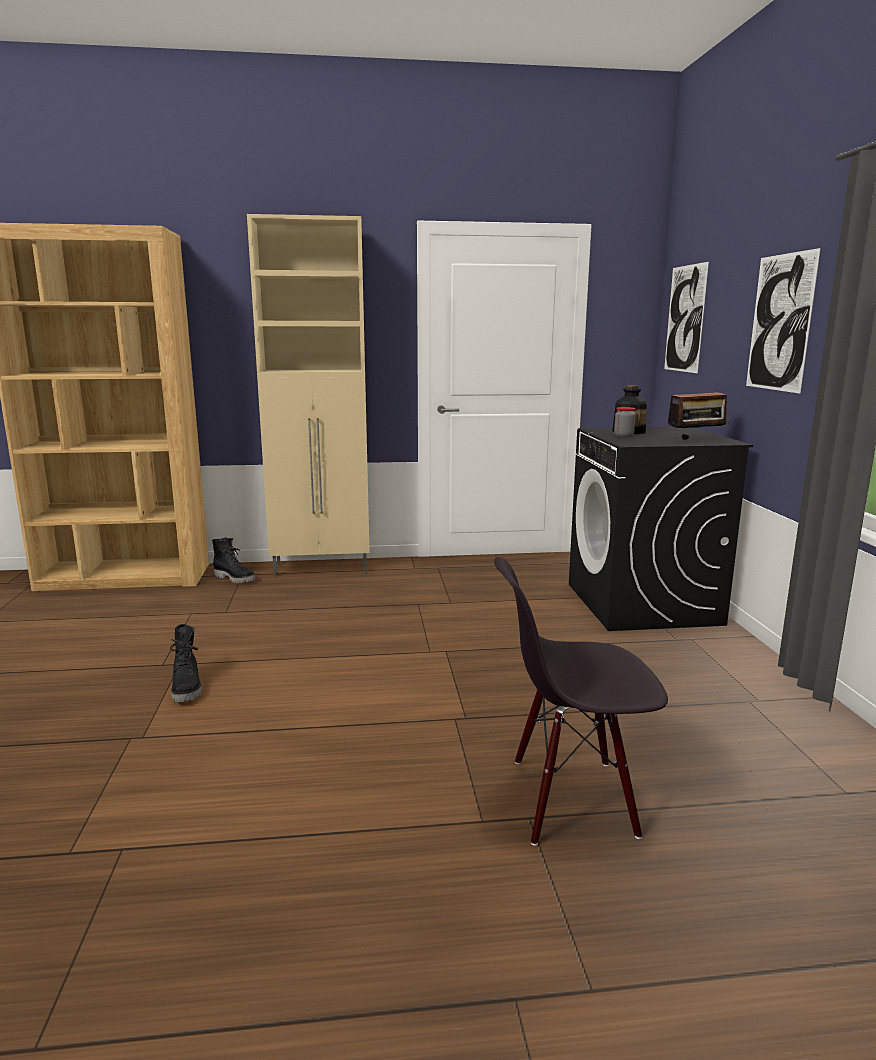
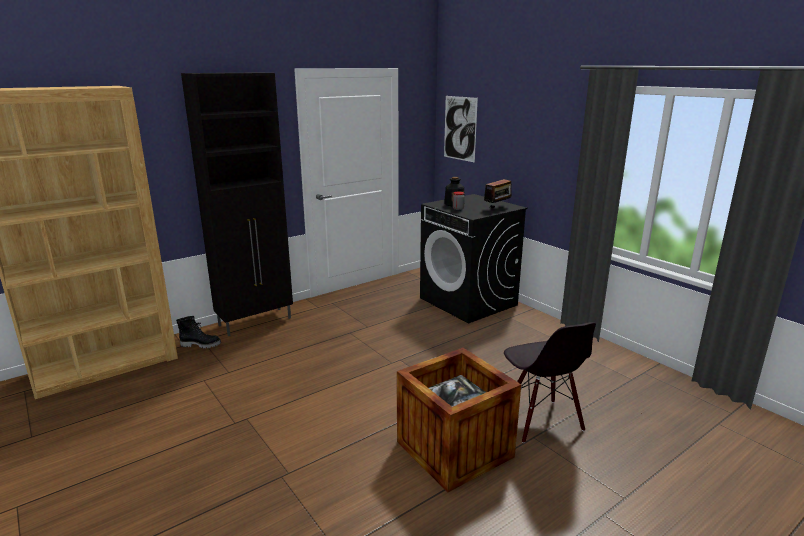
camera: 30 degrees left, 5 degrees up
black boot [170,624,202,702] -> none
beige cabinet [247,214,370,577] -> black cabinet [181,72,293,336]
black chair [494,557,668,846] -> black chair turned 75 degrees counterclockwise [504,322,596,443]
picture [746,248,821,394] -> none
none -> crate [397,348,521,492]

